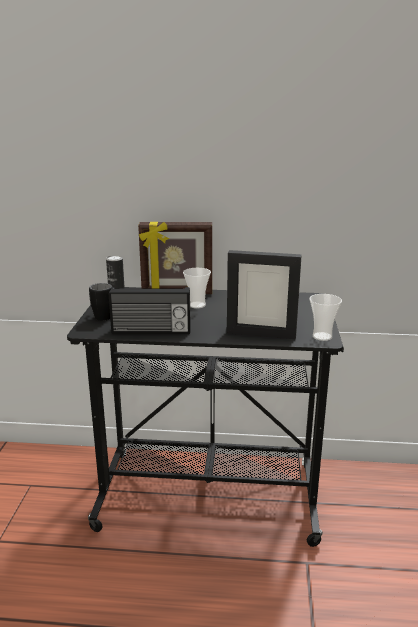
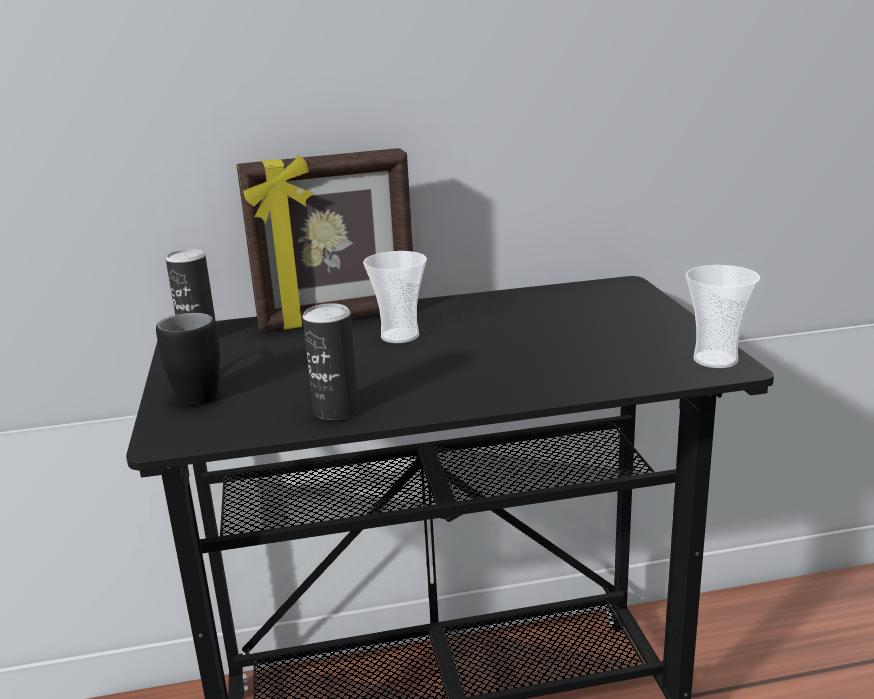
camera: 15 degrees left, 0 degrees up
radio [109,287,191,334] -> can [302,303,359,420]
picture frame [227,250,302,339] -> none

